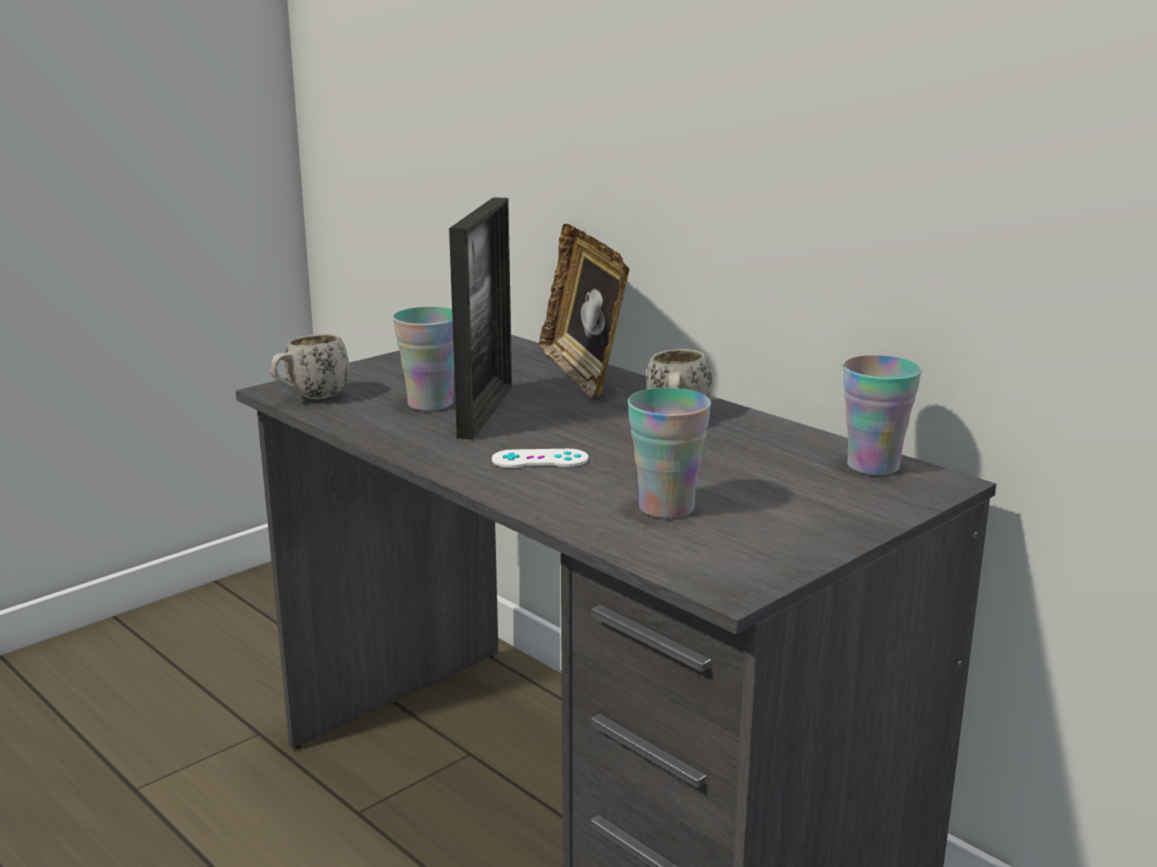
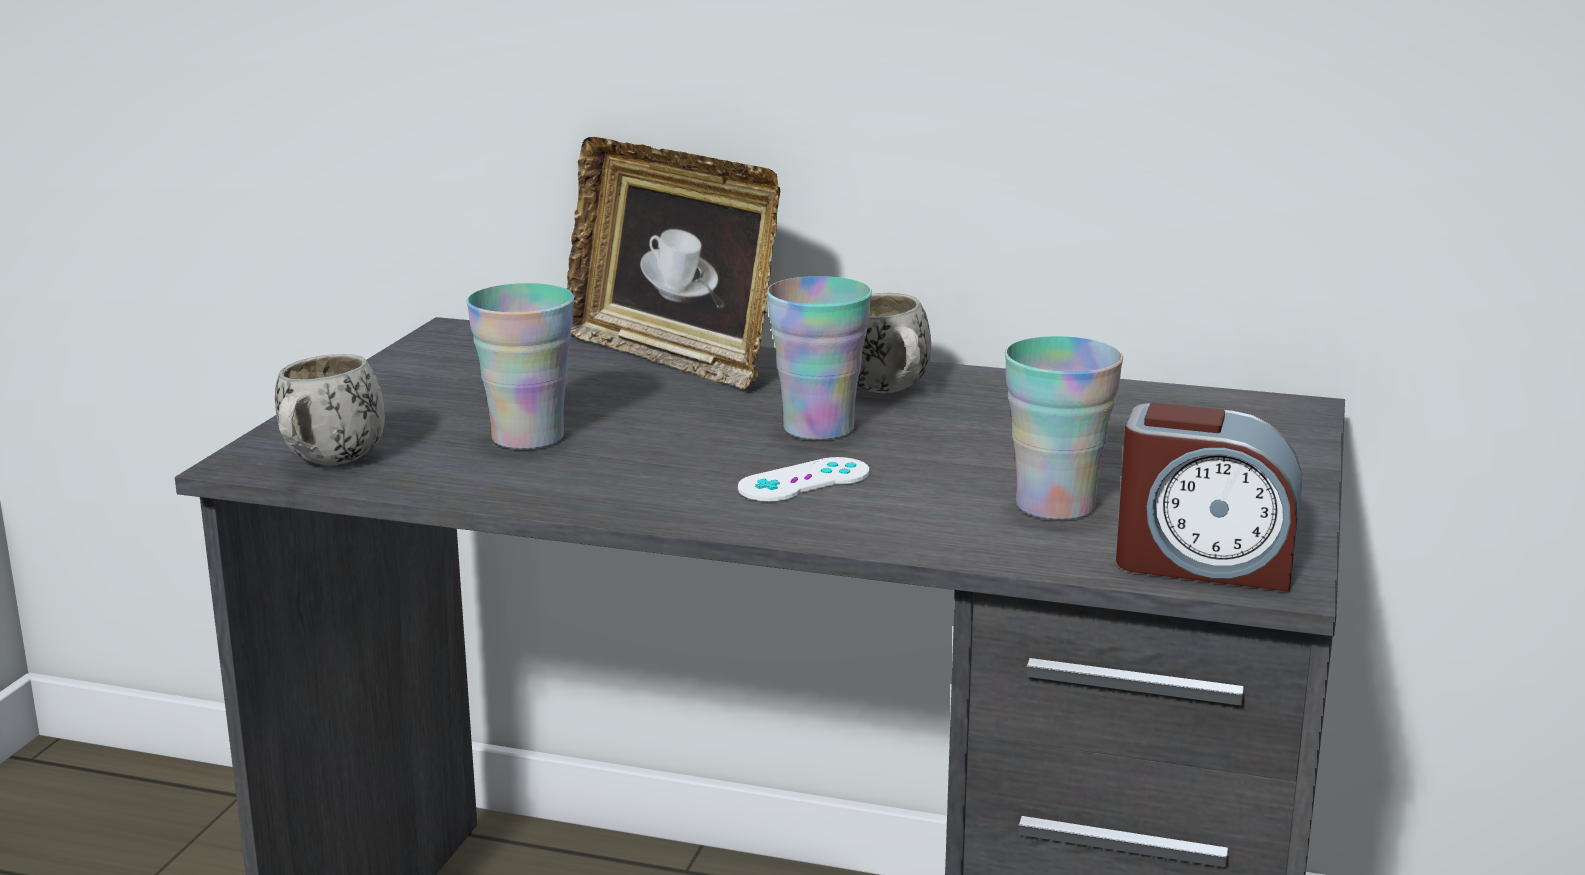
camera: 30 degrees left, 0 degrees up
picture frame [449,197,512,440] -> none
cup [843,355,922,475] -> cup moved to [767,276,872,440]
none -> alarm clock [1116,403,1302,592]

